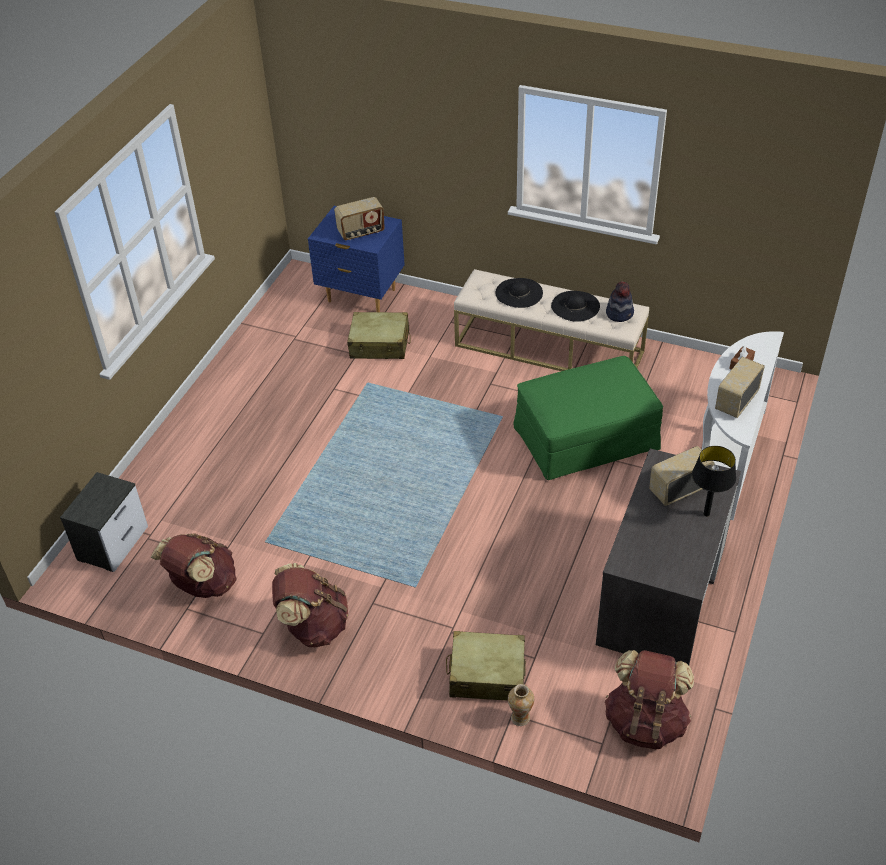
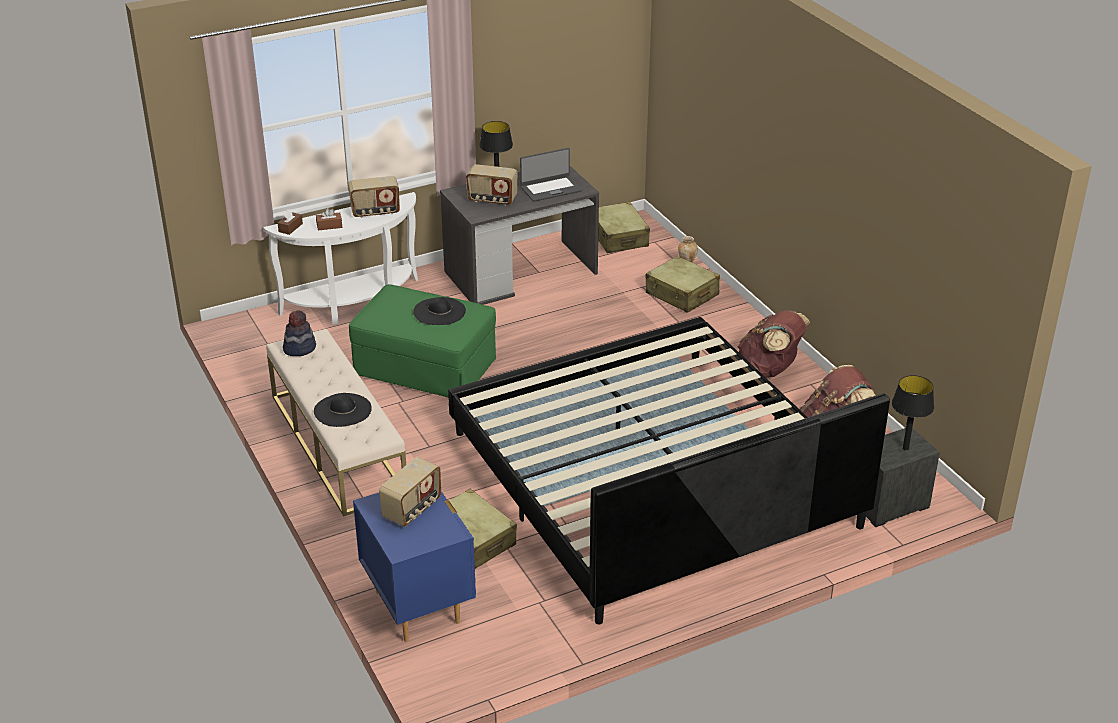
camera: 140 degrees left, 10 degrees down
radio [334,197,385,240] -> radio turned 105 degrees clockwise [379,457,441,527]
black hat [551,291,600,322] -> black hat moved to [413,297,466,325]
brown backpack [605,650,694,749] -> beige suitcase [598,202,650,253]
none -> brown tissue box [278,209,303,235]
none -> bed [448,317,890,624]
none -> laptop [520,148,582,202]
none -> black table lamp [892,375,934,451]

